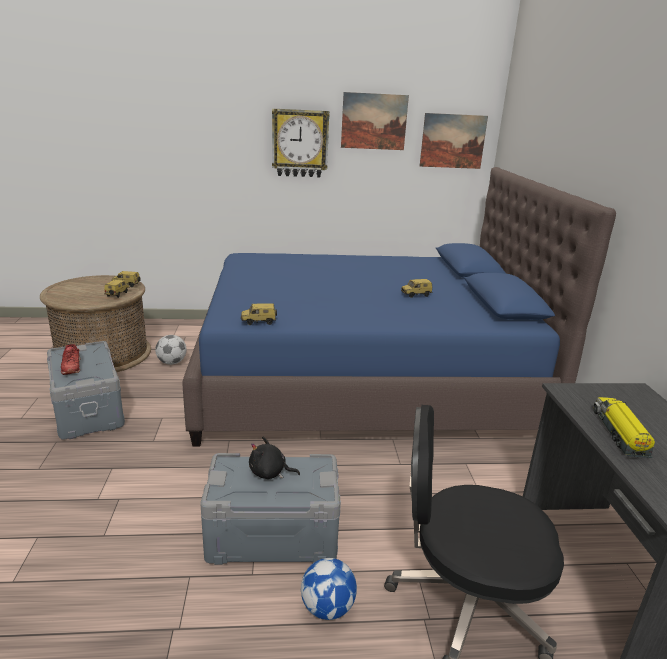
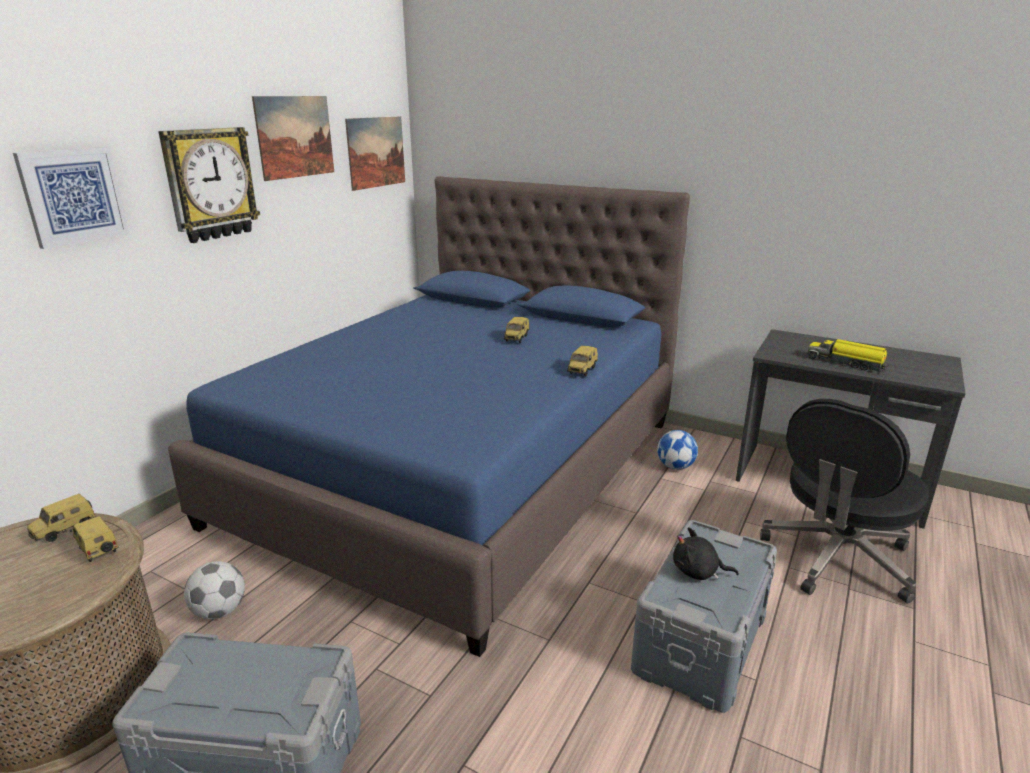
camera: 55 degrees left, 0 degrees up
red shoe [61,344,81,375] -> none
toy car [241,303,277,325] -> toy car moved to [567,346,598,376]
black plush toy [249,437,300,479] -> black plush toy turned 60 degrees clockwise [673,527,739,580]
football [301,558,357,620] -> football moved to [657,430,698,470]
none -> picture [13,147,130,249]

